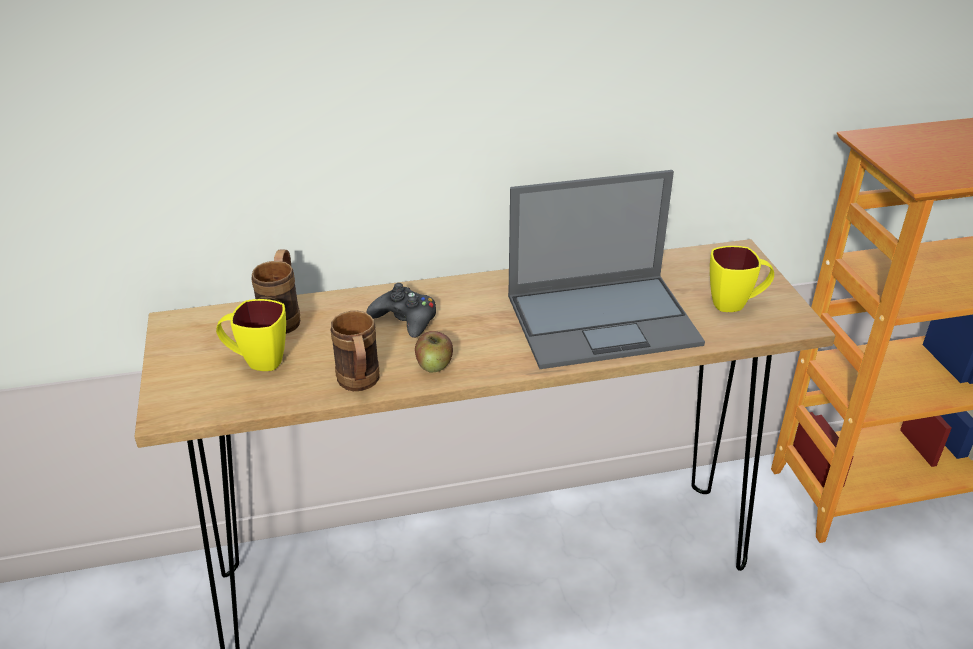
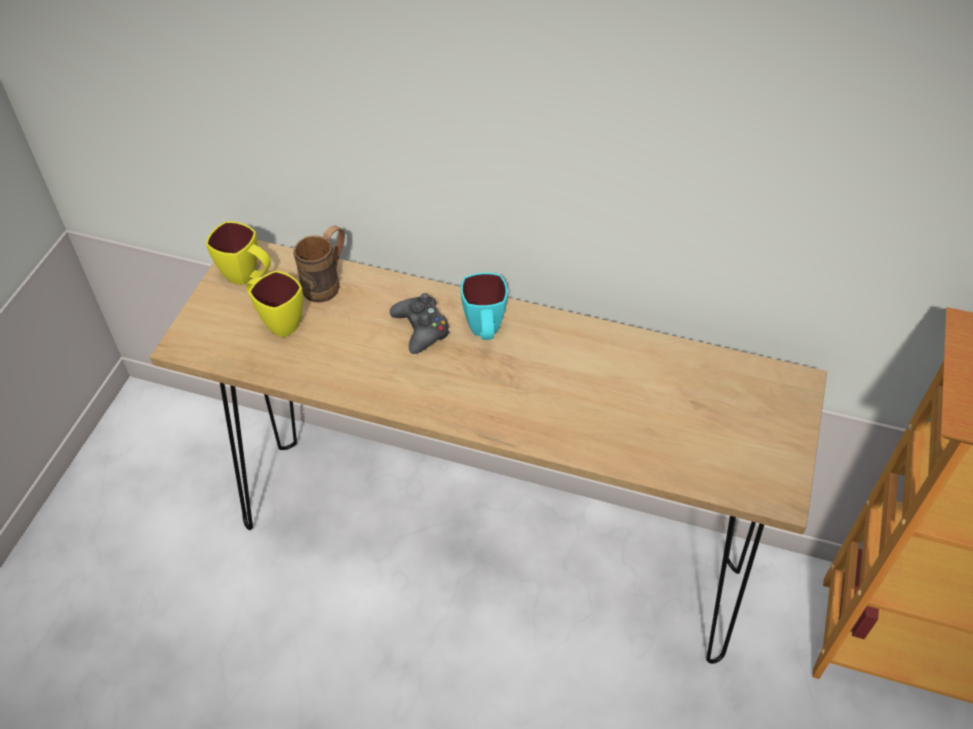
camera: 30 degrees right, 15 degrees up
brown mug [330,311,380,391] -> none
apple [415,331,453,373] -> none
laptop [508,170,705,369] -> none
yellow mug [710,246,774,312] -> yellow mug moved to [206,221,271,285]
none -> turquoise mug [461,273,508,340]

